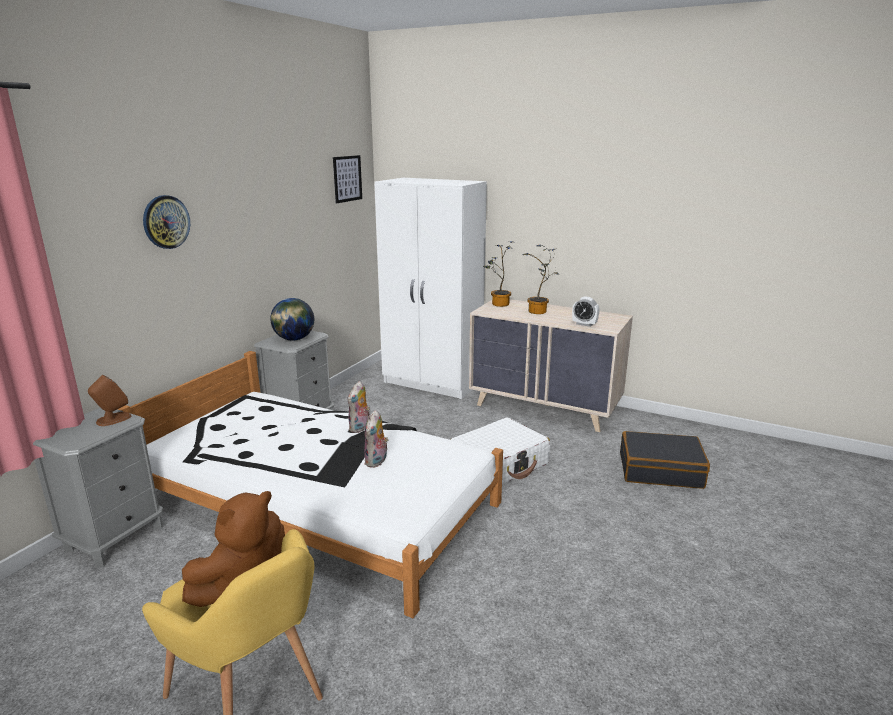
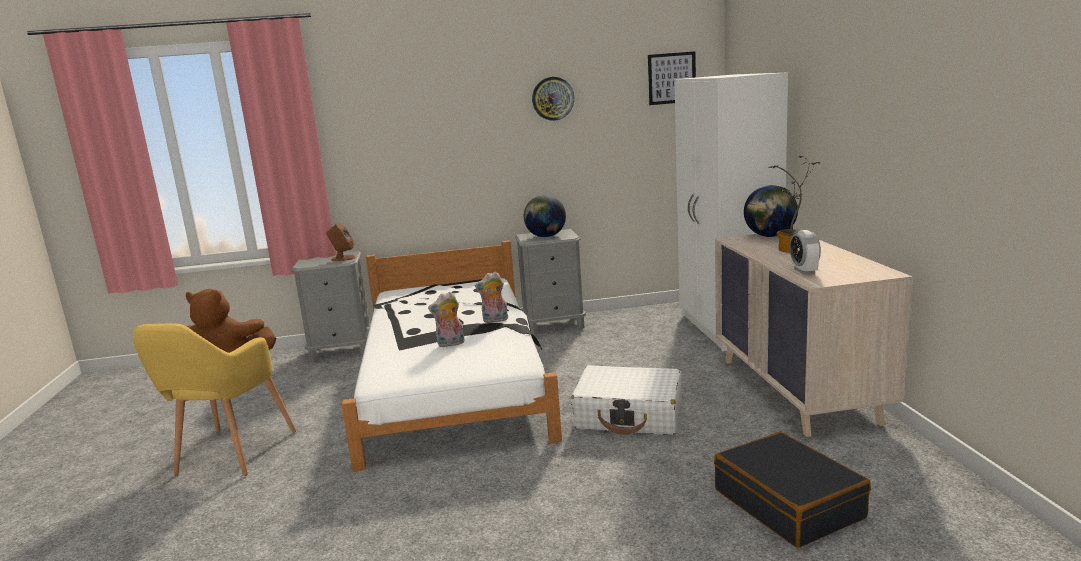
camera: 55 degrees right, 5 degrees down
wall clock [143,195,190,249] -> wall clock moved to [532,77,574,121]
potted plant [483,241,512,307] -> globe [744,185,798,237]

